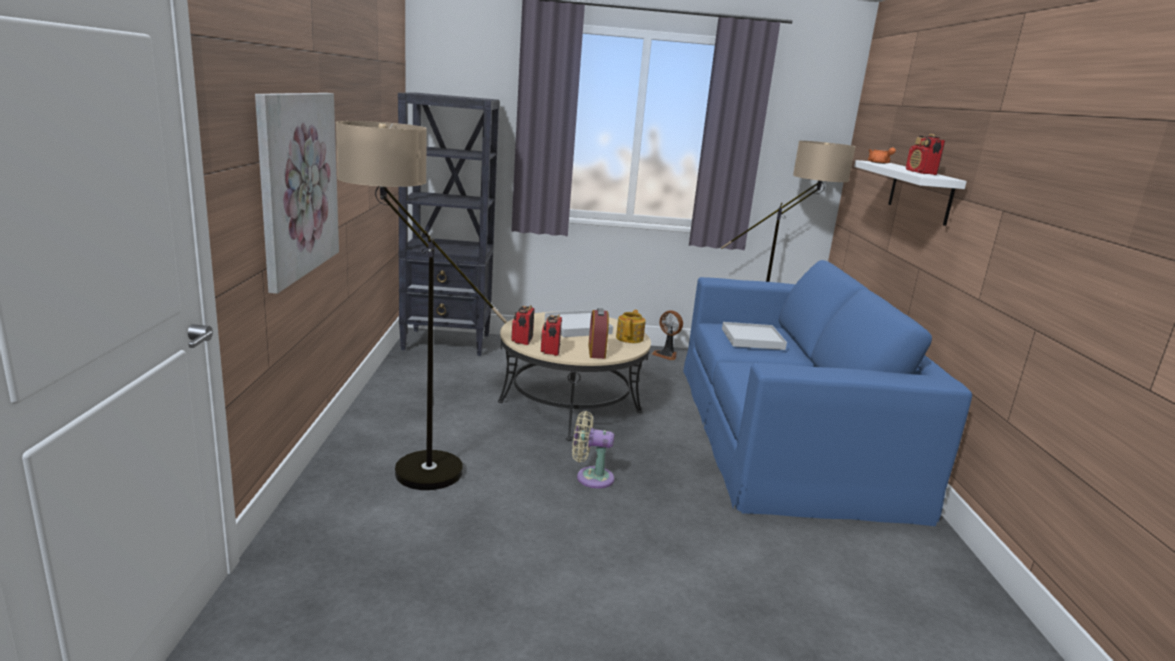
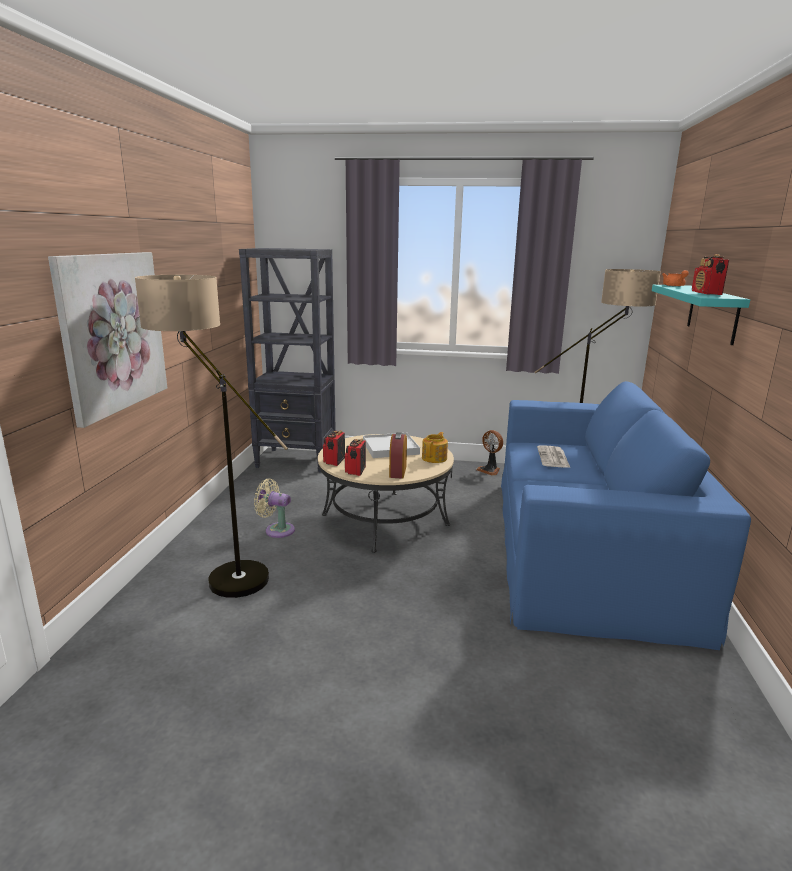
camera: 10 degrees right, 0 degrees up
beige fan [572,411,615,488] -> beige fan moved to [254,479,295,538]
white tray [722,322,787,350] -> newspaper [537,445,570,468]
white shelf [854,160,967,226] -> turquoise shelf [652,285,750,345]

